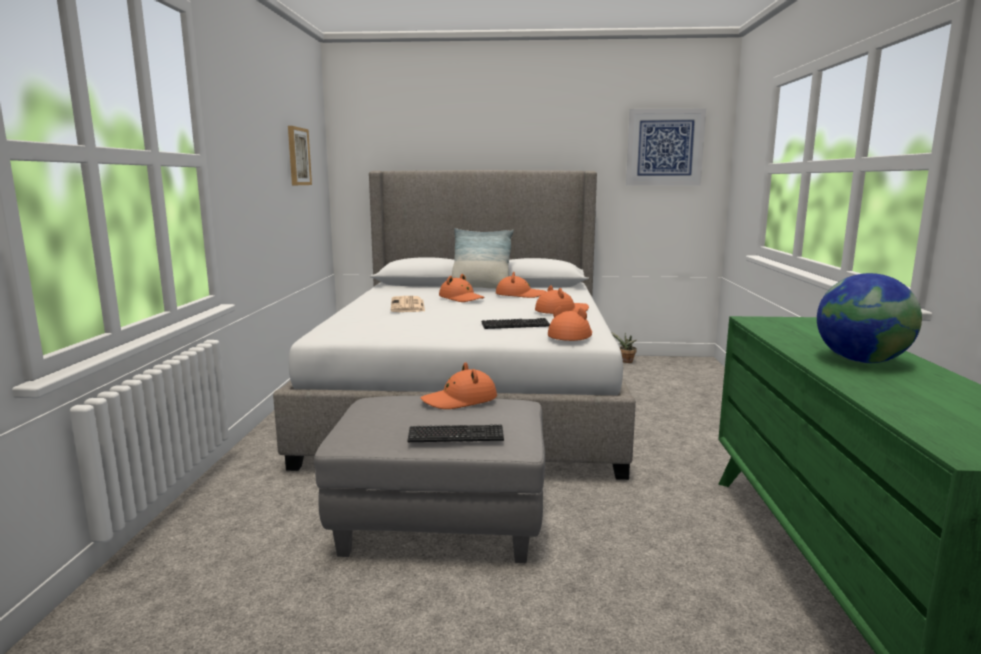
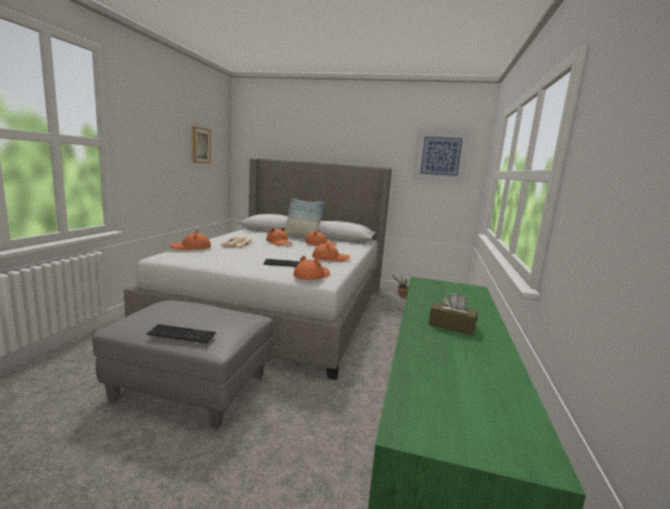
camera: 10 degrees right, 0 degrees up
orange hat [421,362,497,409] -> orange hat moved to [169,230,211,250]
globe [817,273,922,363] -> brown tissue box [429,292,478,335]

